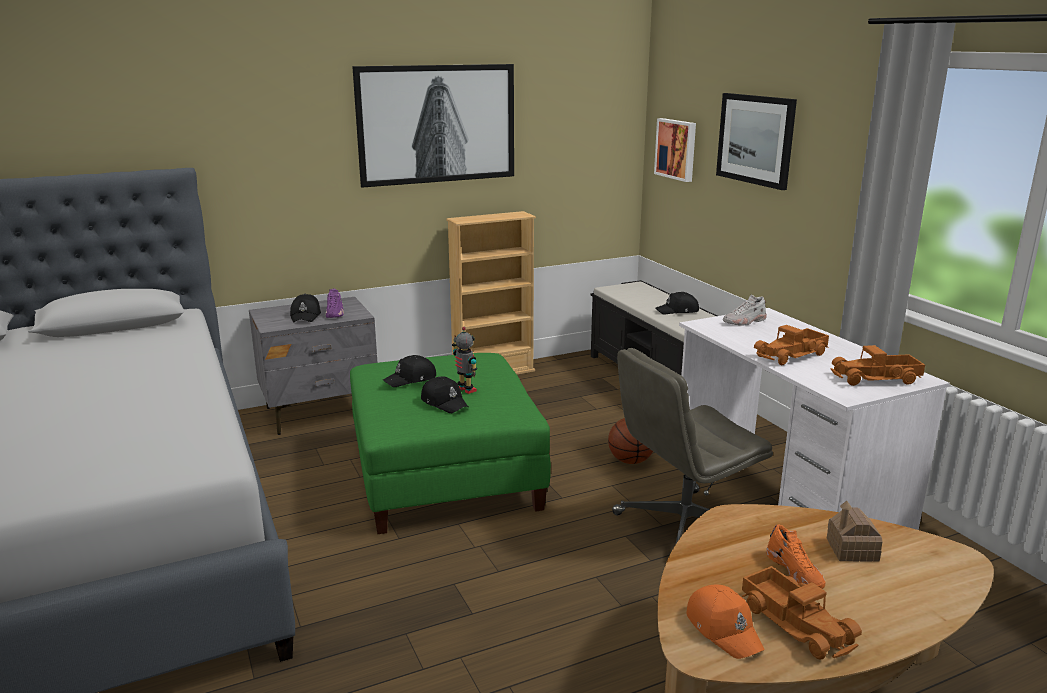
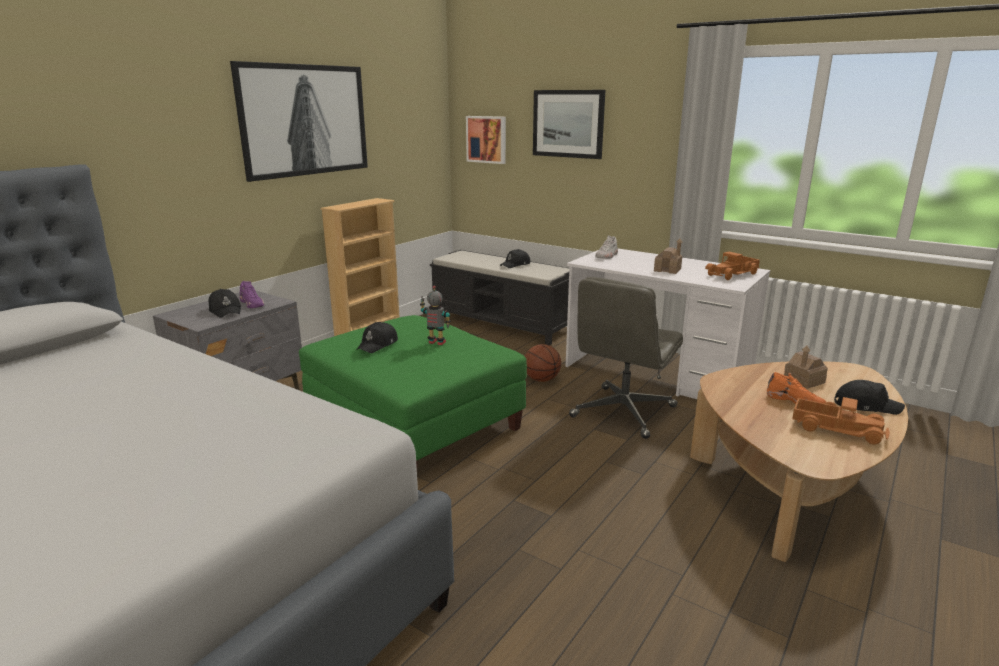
camera: 30 degrees left, 0 degrees up
black cap [421,376,468,413] -> black cap moved to [834,380,905,415]
orange cap [686,584,764,659] -> none
toy truck [754,325,829,365] -> toy house [654,238,682,274]

